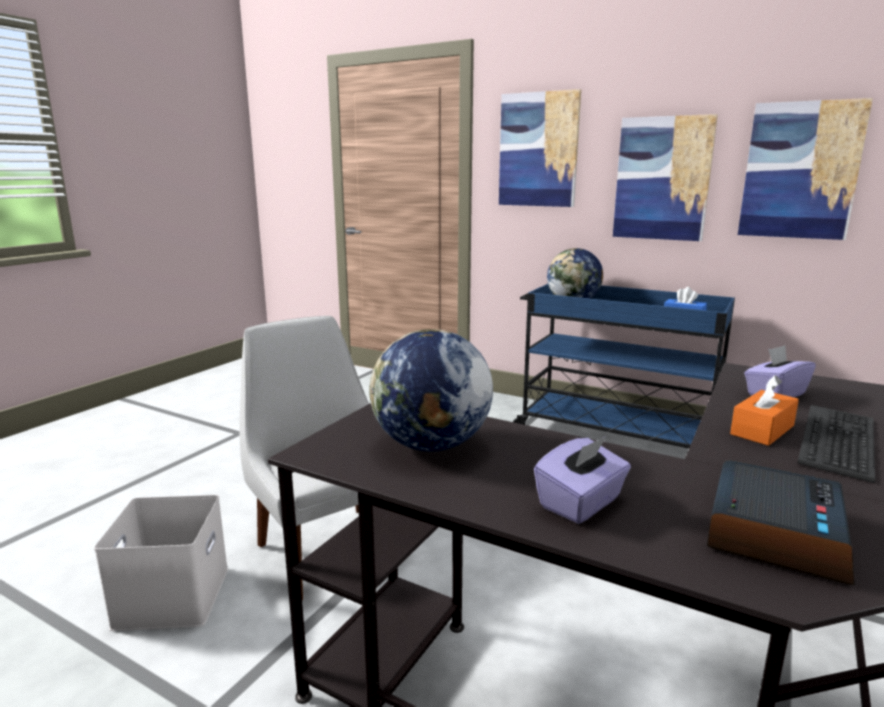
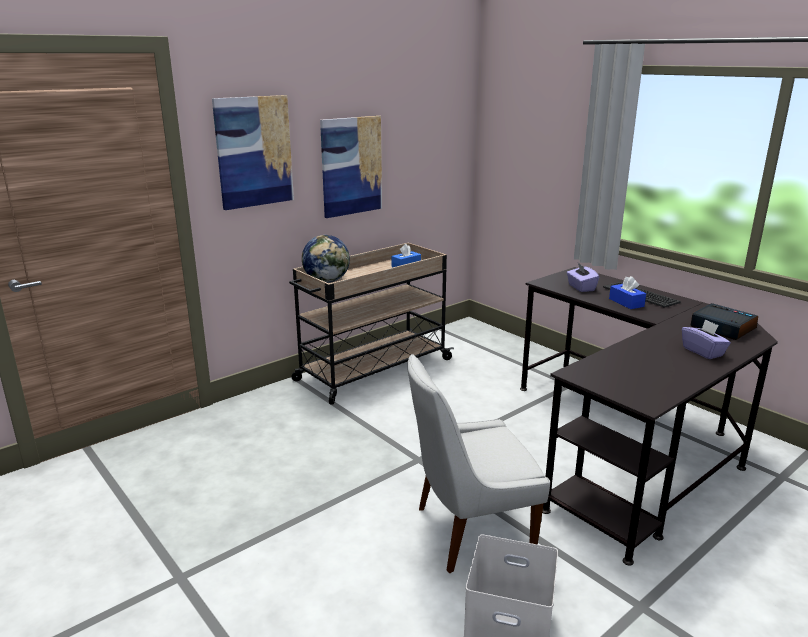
camera: 70 degrees left, 5 degrees up
globe [369,329,493,451] -> none
blue cart [513,284,735,449] -> beige cart [289,243,454,405]
orange tissue box [730,375,799,446] -> blue tissue box [609,276,646,309]
picture [738,98,873,240] -> none

